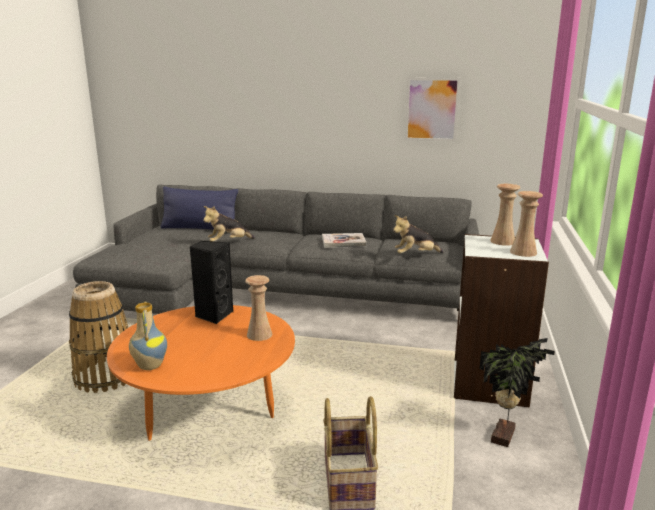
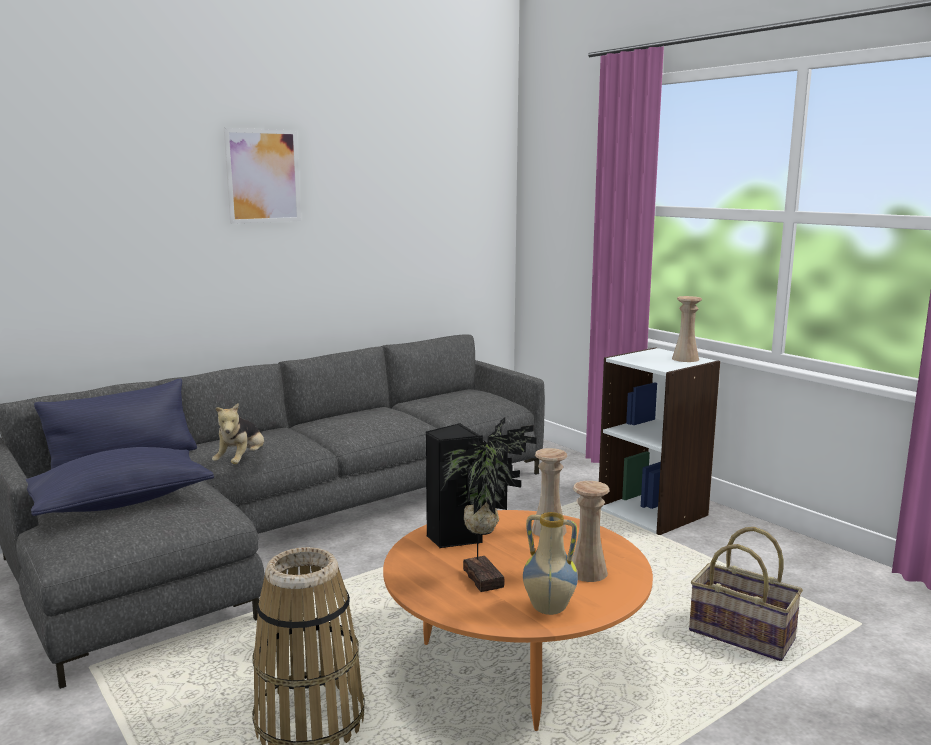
camera: 50 degrees left, 5 degrees down
book [322,233,367,248] -> none
plush toy [393,215,443,253] -> none
picture [405,77,461,142] -> picture moved to [224,128,301,224]
potted plant [480,338,555,447] -> potted plant moved to [440,418,537,592]
beige vase [490,184,520,246] -> beige vase moved to [572,481,610,582]
none -> blue pillow [26,447,214,516]

